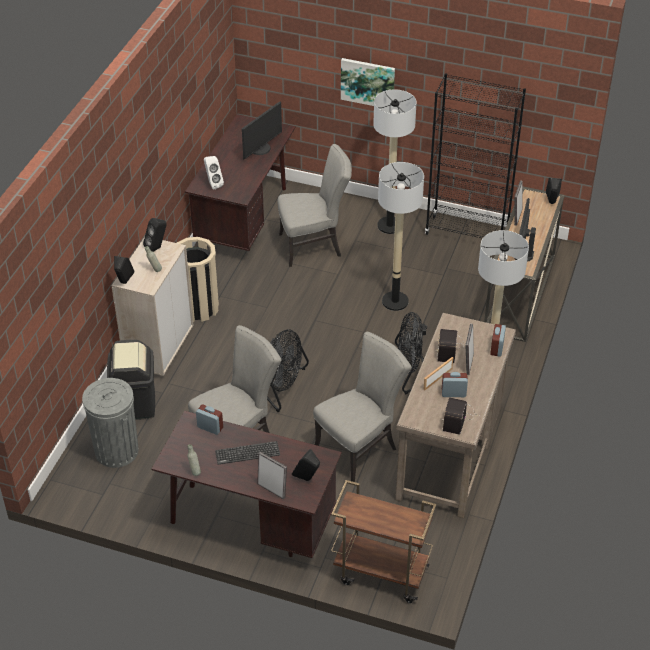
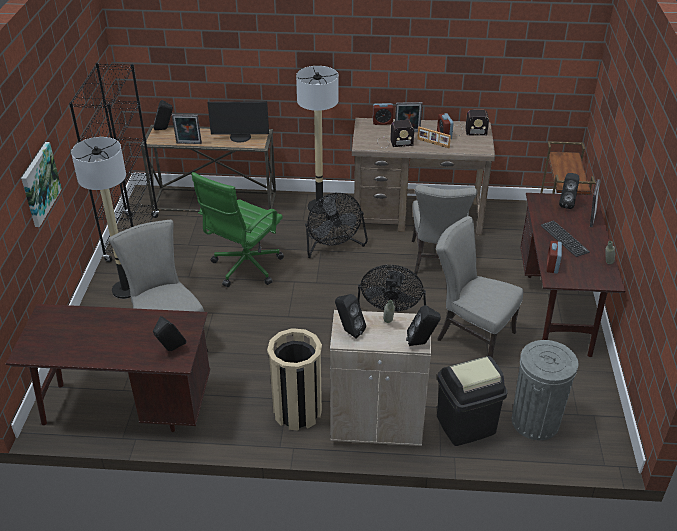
camera: 105 degrees left, 5 degrees down
white speaker [204,156,224,189] -> black speaker [153,316,187,351]
monitor [242,101,282,159] -> none
grey chair [313,332,412,482] -> grey chair turned 120 degrees counterclockwise [412,185,478,275]
floor lamp [378,162,424,311] -> green office chair [192,172,284,287]

